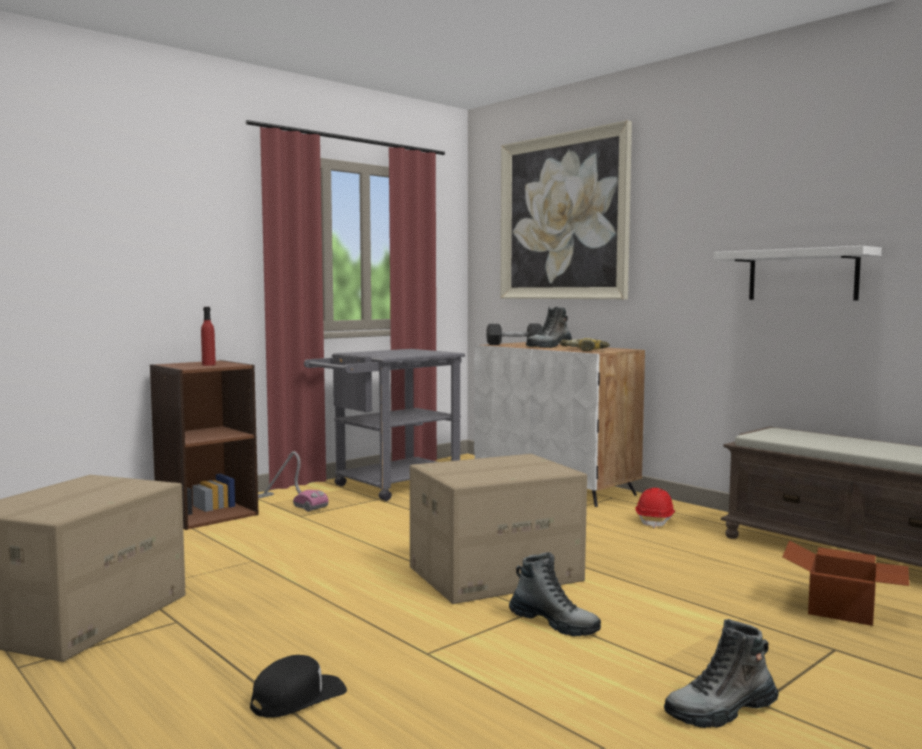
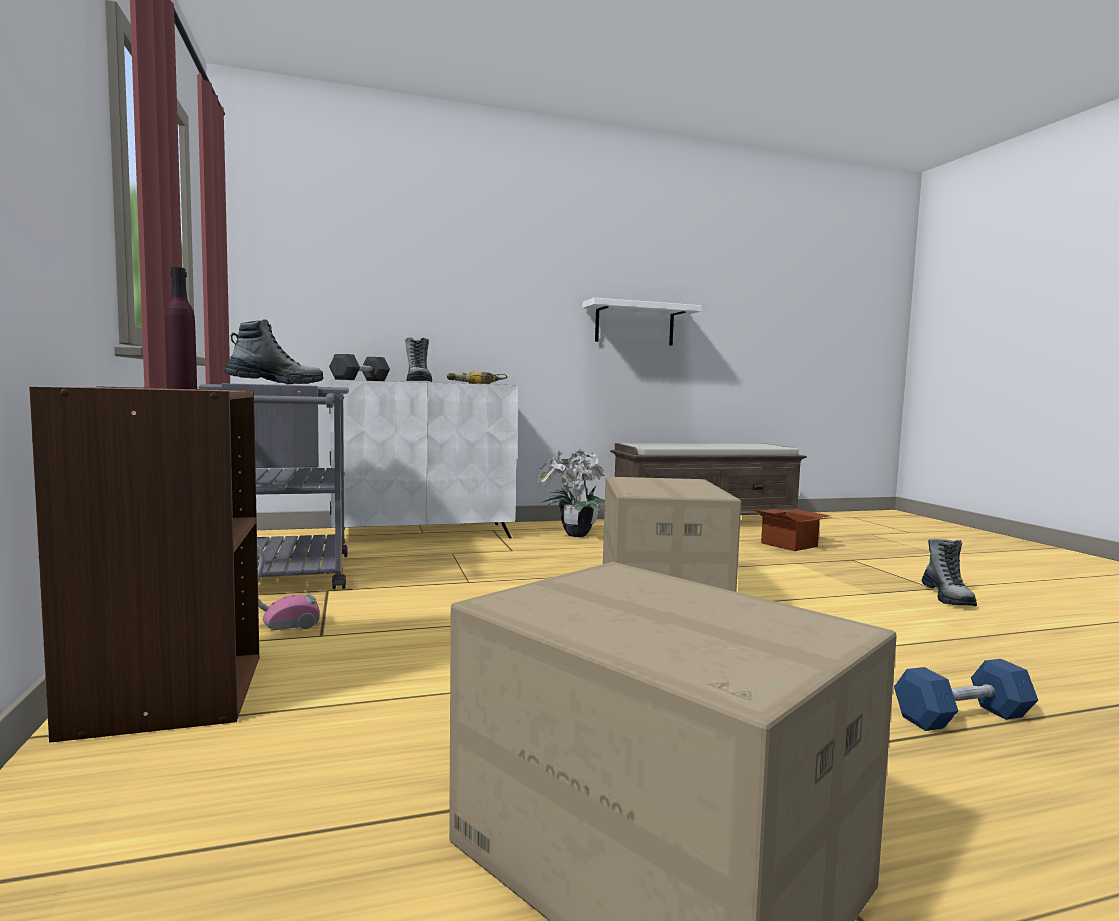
camera: 65 degrees left, 0 degrees up
red bottle [201,307,216,366] -> purple bottle [165,267,197,389]
black cap [250,655,347,718] -> blue dumbbell [894,659,1038,731]
picture [500,120,632,299] -> none
boot [509,552,601,636] -> boot moved to [224,320,323,384]
red hard hat [635,488,675,528] -> potted plant [536,449,605,537]

